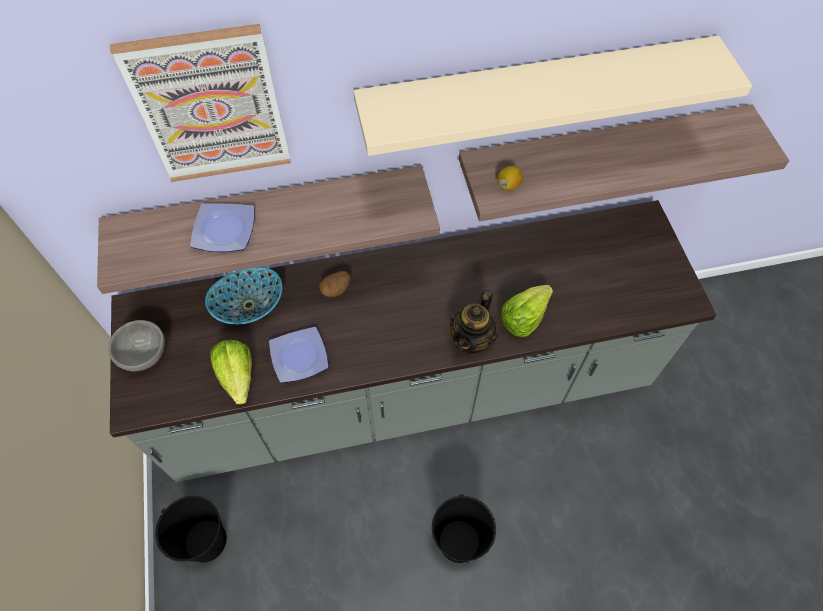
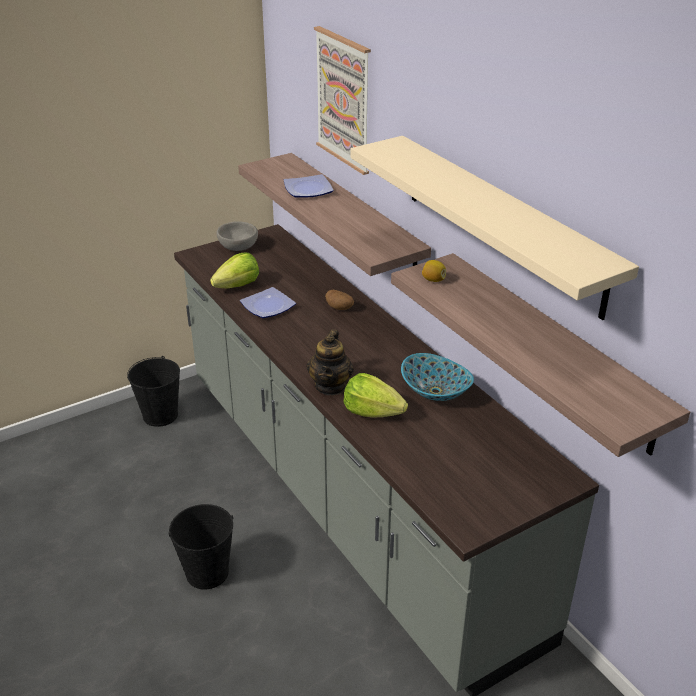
camera: 70 degrees right, 25 degrees down
bowl [205,267,282,325] -> bowl moved to [401,353,474,401]
teapot [450,290,497,355] -> teapot turned 90 degrees counterclockwise [307,329,354,396]

